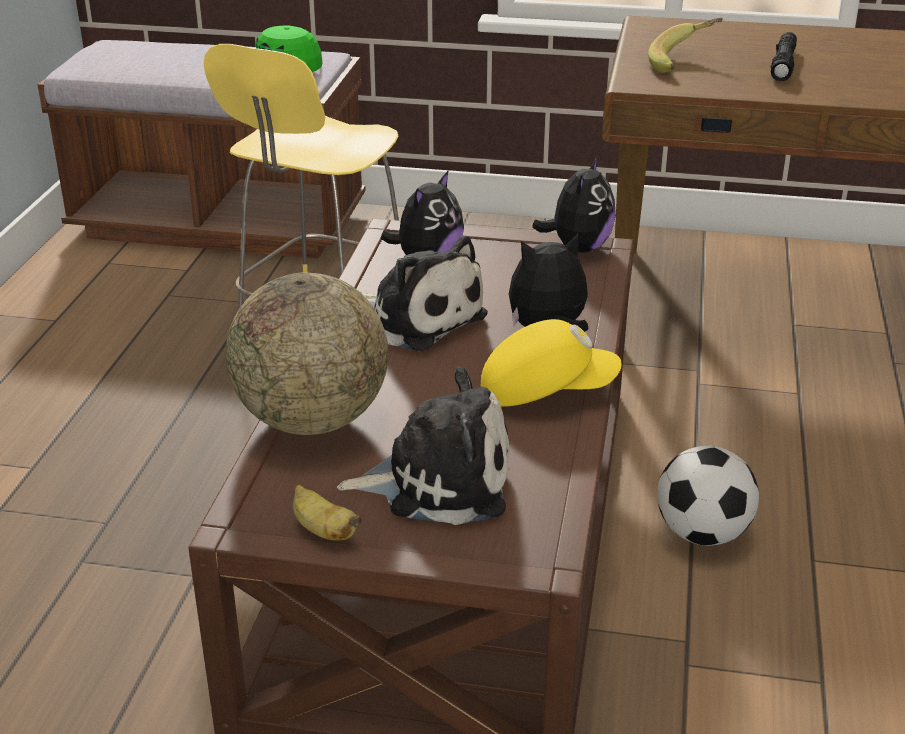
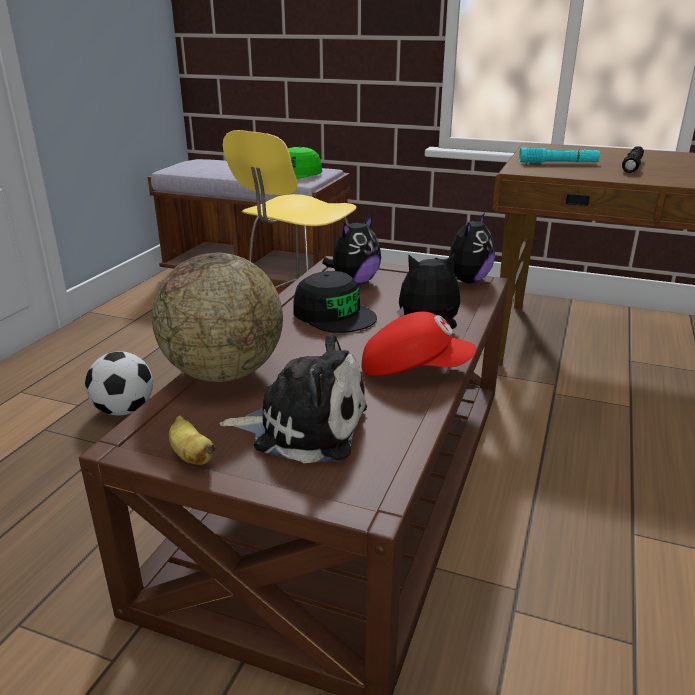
camera: 10 degrees right, 5 degrees down
plush toy [360,236,488,351] -> black cap [293,271,377,333]
yellow cap [481,319,622,406] -> red cap [362,311,476,376]
banana [648,18,723,73] -> turquoise flashlight [519,147,600,163]
football [657,446,759,546] -> football moved to [85,351,153,415]

